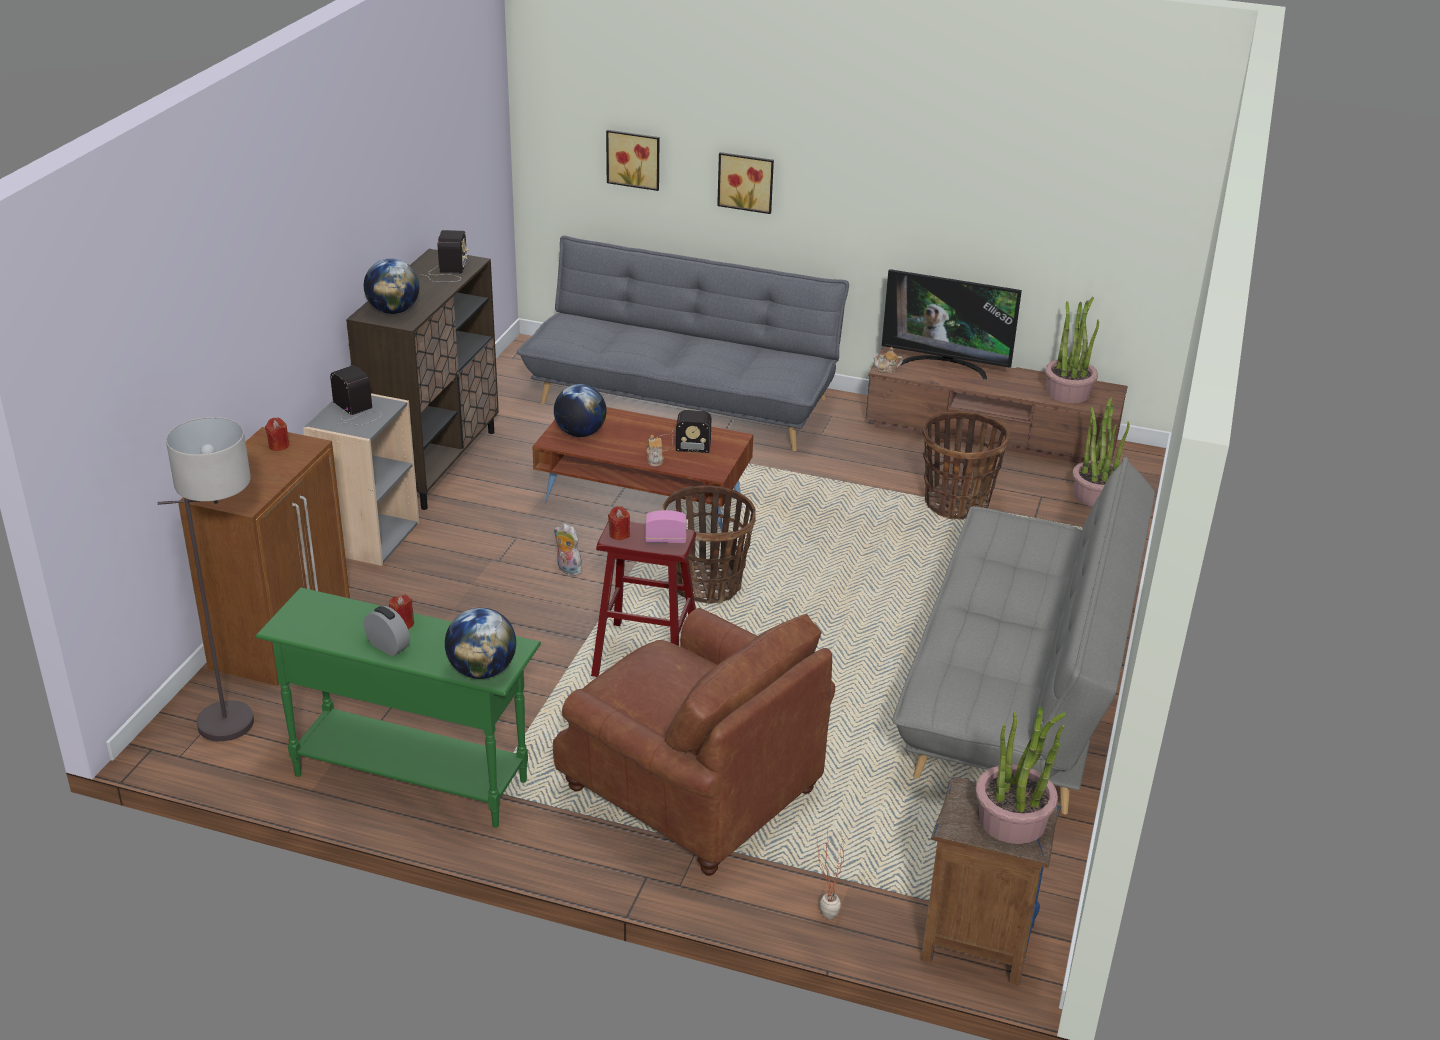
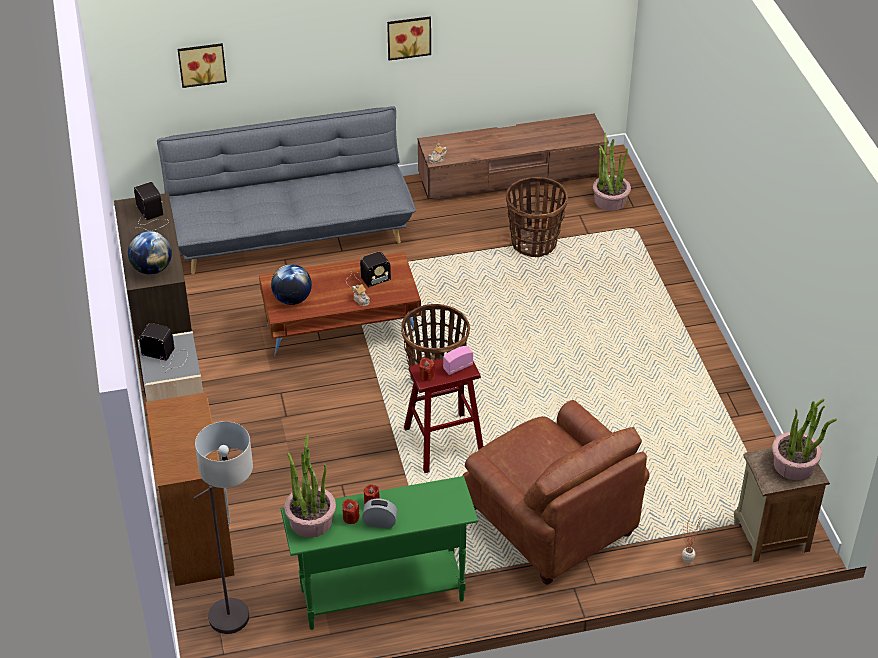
camera: 30 degrees left, 10 degrees up
red candle [265,418,289,451] -> red candle moved to [343,499,360,524]
globe [445,608,516,679] -> none
brown armchair [553,608,835,876] -> brown armchair turned 45 degrees clockwise [462,400,650,585]
plush toy [554,524,584,576] -> none
picture [717,152,774,214] -> picture moved to [387,17,431,60]
television [882,269,1022,380] -> none
grey sofa [892,457,1155,814] -> none
blue nightstand [921,777,1061,986] -> beige nightstand [734,448,830,562]
potted plant [1045,297,1099,403] -> potted plant moved to [284,435,336,538]

